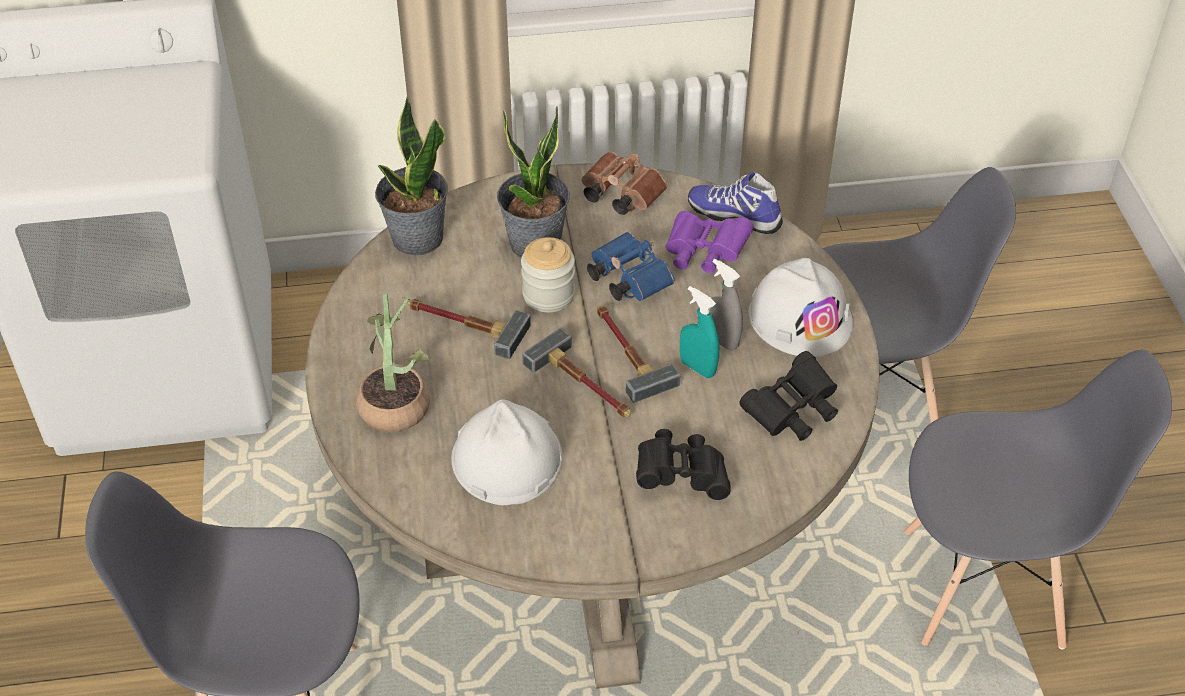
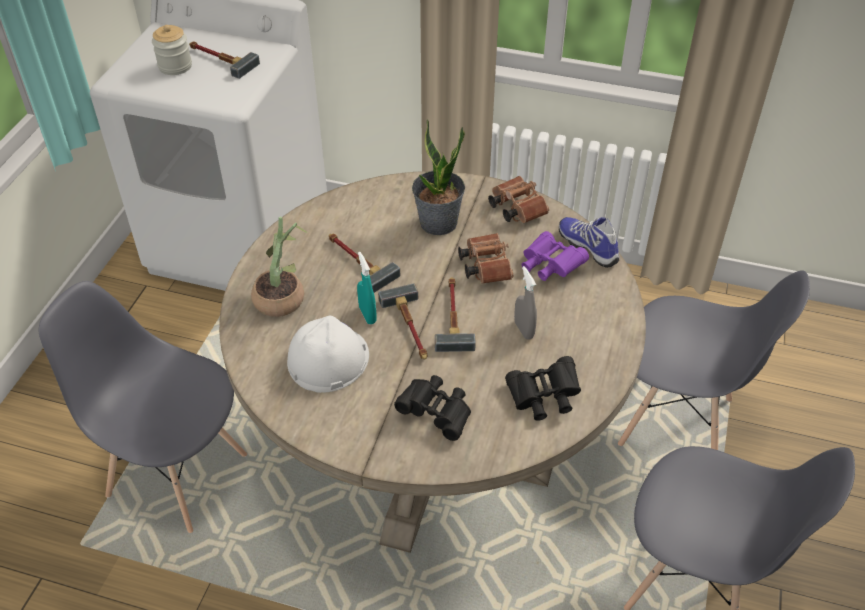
camera: 25 degrees right, 0 degrees up
potted plant [375,96,448,255] -> none
jar [521,237,575,312] -> jar moved to [152,25,192,75]
blue binoculars [587,232,675,301] -> brown binoculars [458,233,513,284]
turquoise spray bottle [680,286,719,378] -> turquoise spray bottle moved to [357,252,377,324]
white hard hat [749,258,853,357] -> none
none -> hammer [189,41,260,79]

